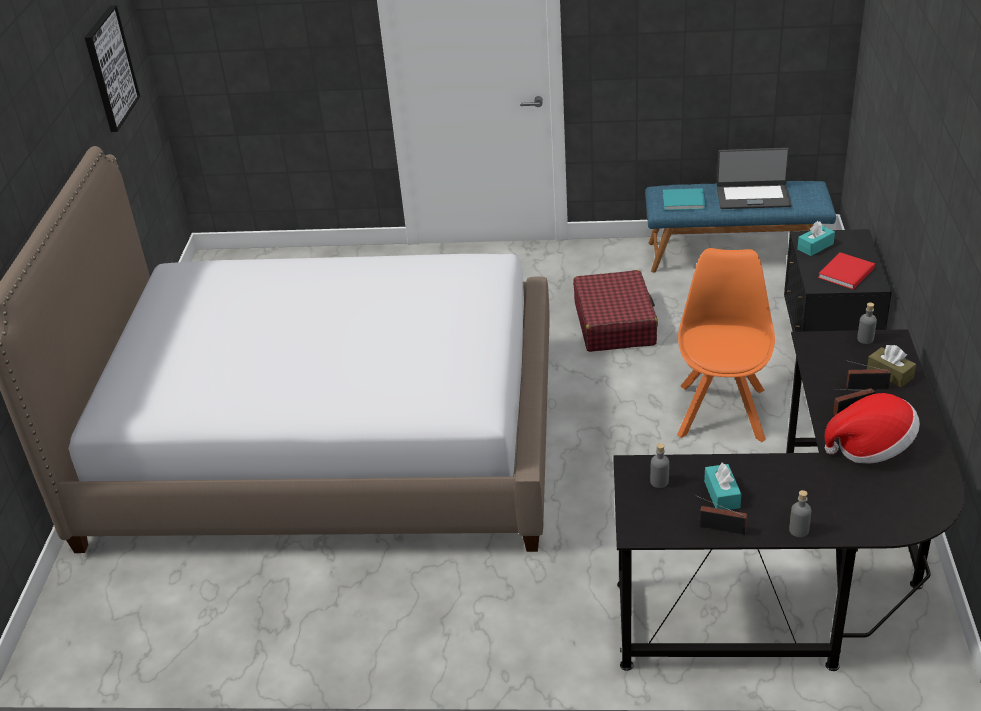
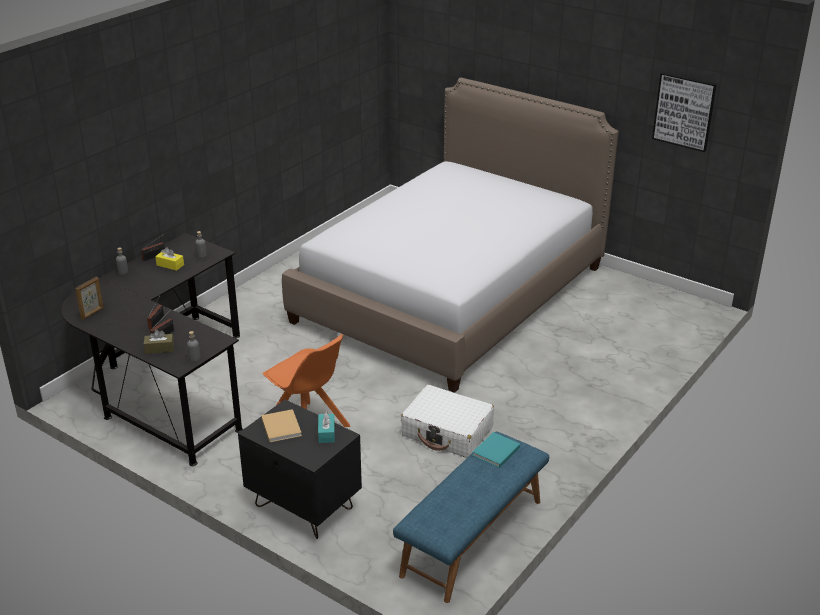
camera: 120 degrees right, 5 degrees down
red suitcase [573,270,658,352] -> white suitcase [401,385,494,458]
turquoise tissue box [704,463,741,510] -> yellow tissue box [155,247,184,271]
laptop [717,148,792,209] -> none
red book [818,252,875,290] -> beige book [261,409,302,443]
hat [824,393,920,463] -> none
none -> picture frame [75,277,103,320]

